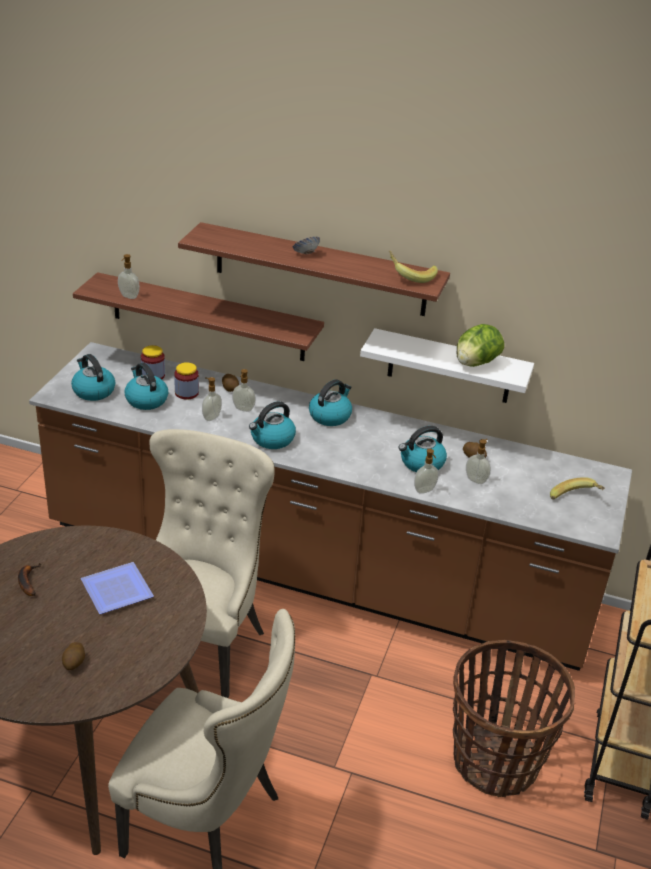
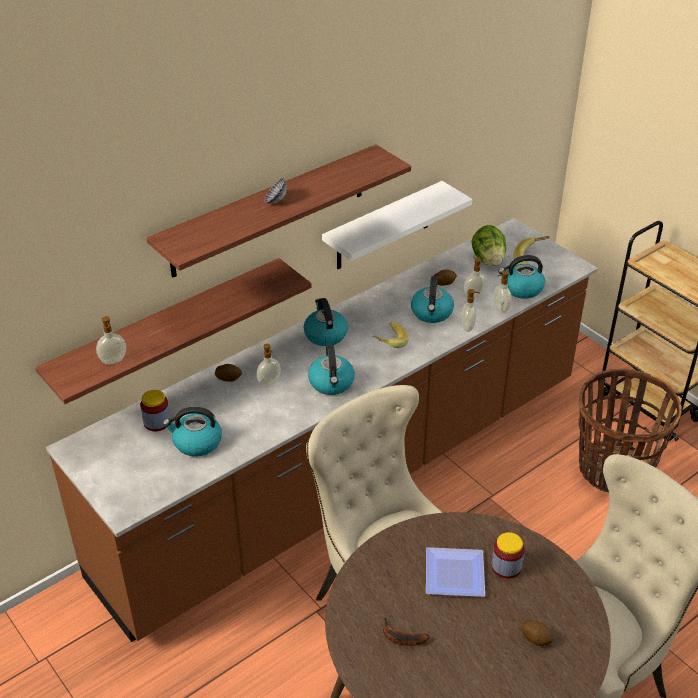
camera: 55 degrees left, 5 degrees up
kettle [71,354,115,401] -> kettle moved to [498,255,545,299]
jar [174,362,199,399] -> jar moved to [491,532,525,578]
soap dispenser [202,377,222,421] -> soap dispenser moved to [494,271,512,313]
banana [389,251,438,283] -> banana moved to [373,322,409,348]
lettuce [457,324,504,367] -> lettuce moved to [472,225,506,266]

